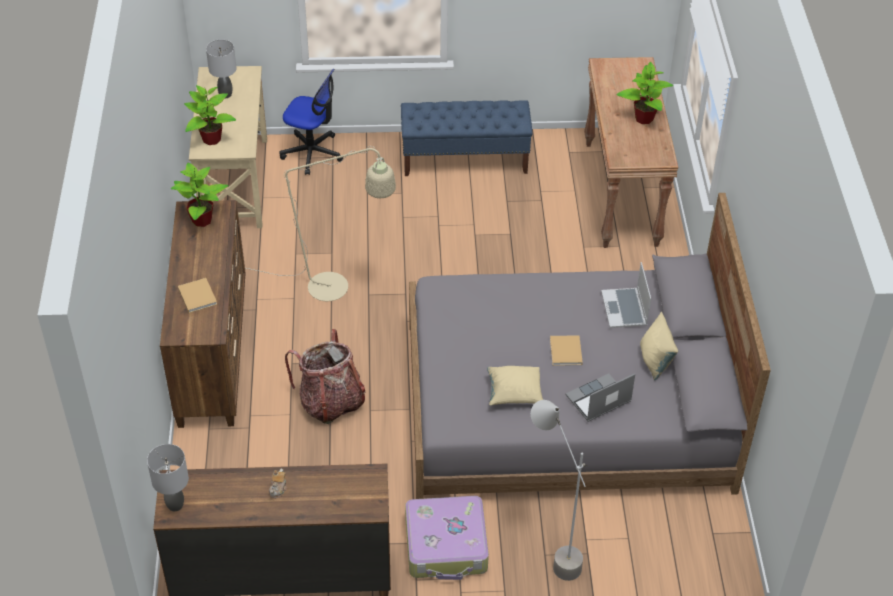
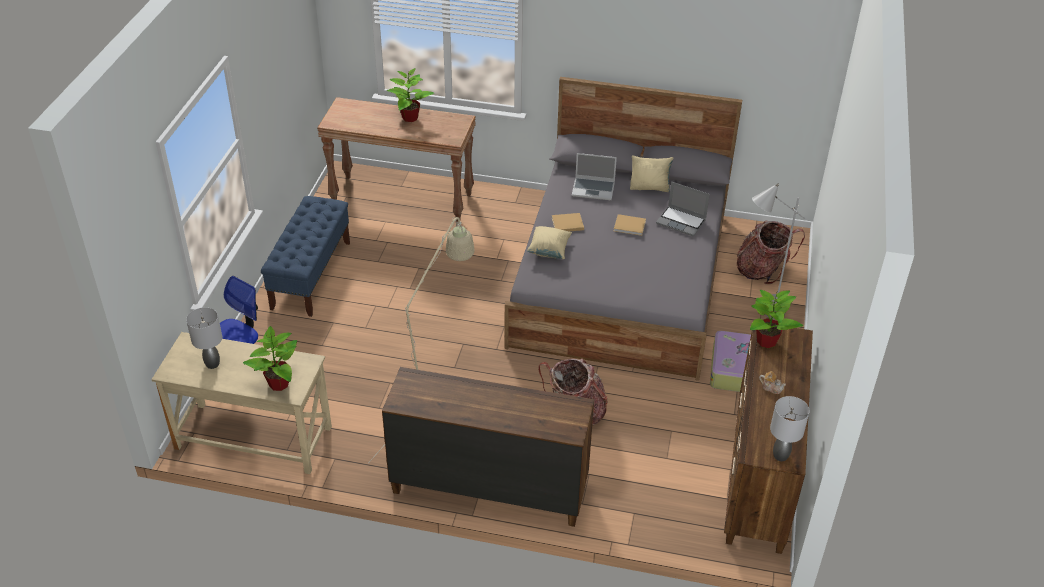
camera: 75 degrees left, 5 degrees down
potted plant [171,163,229,227] -> potted plant moved to [750,290,803,348]
beige book [178,278,217,313] -> beige book moved to [552,213,584,231]
beige pillow [487,366,543,405] -> beige pillow moved to [527,226,572,259]
laptop [565,374,635,422] -> laptop turned 45 degrees counterclockwise [656,182,710,236]
none -> backpack [737,220,805,284]

